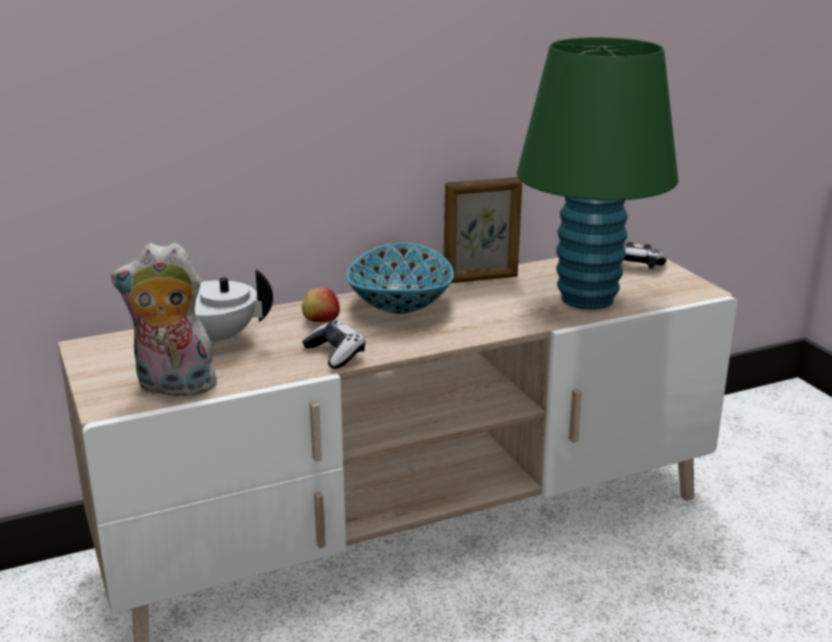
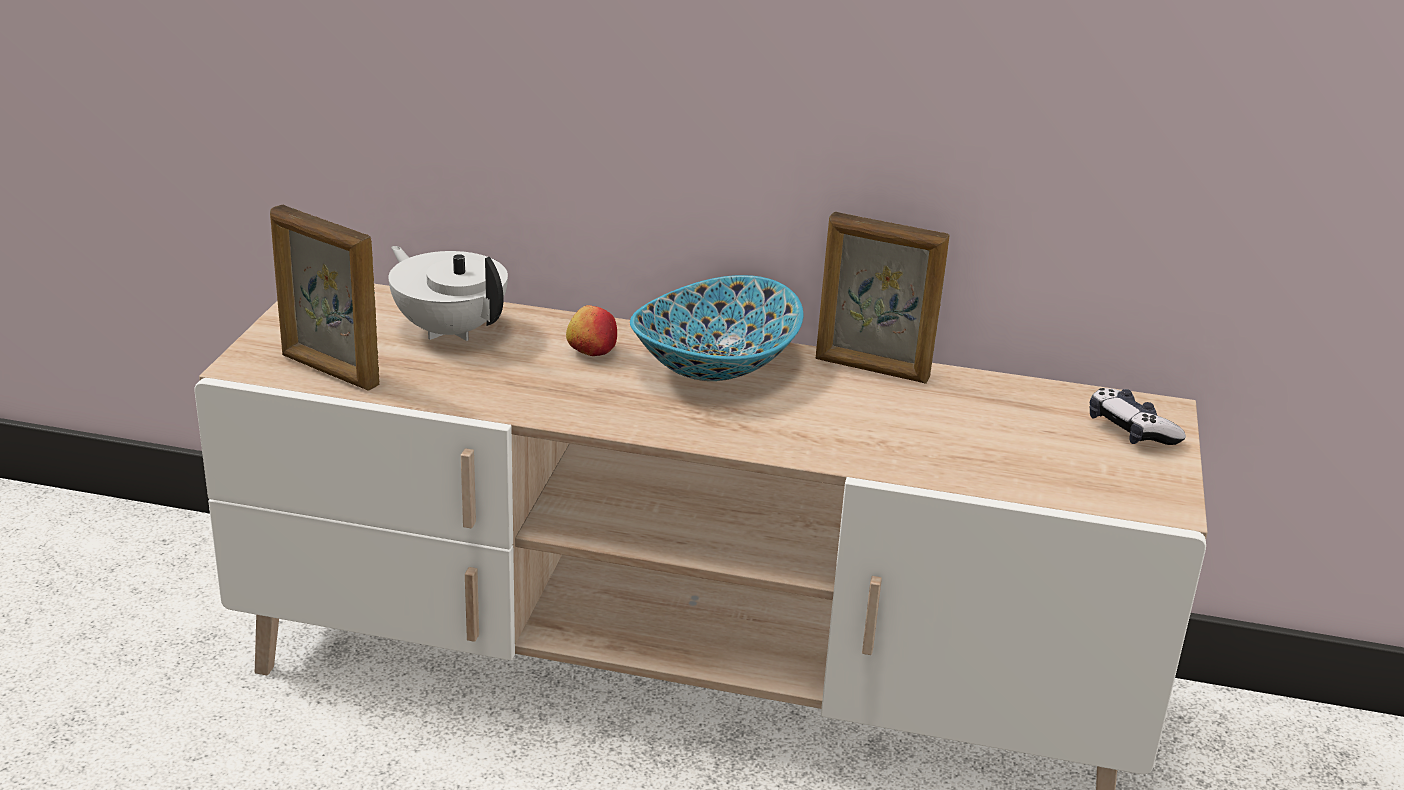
camera: 35 degrees right, 5 degrees up
plush toy [111,243,220,396] -> picture frame [270,205,379,391]
game controller [302,320,365,369] -> none
green table lamp [517,37,678,310] -> none

